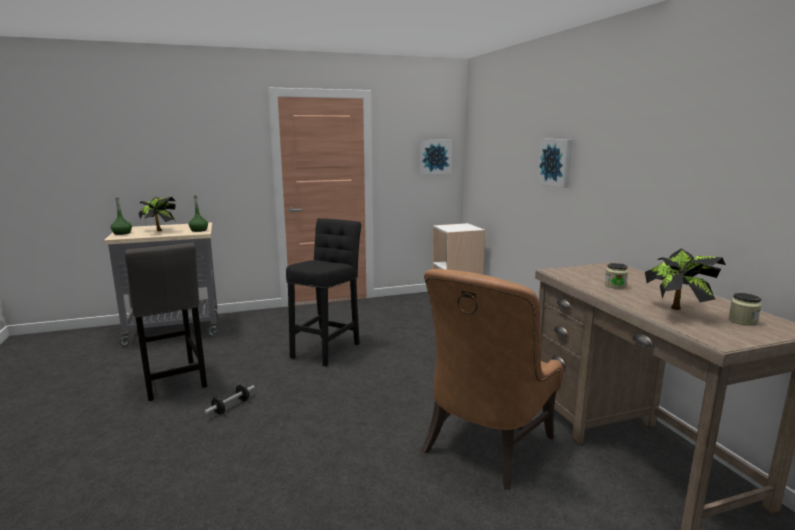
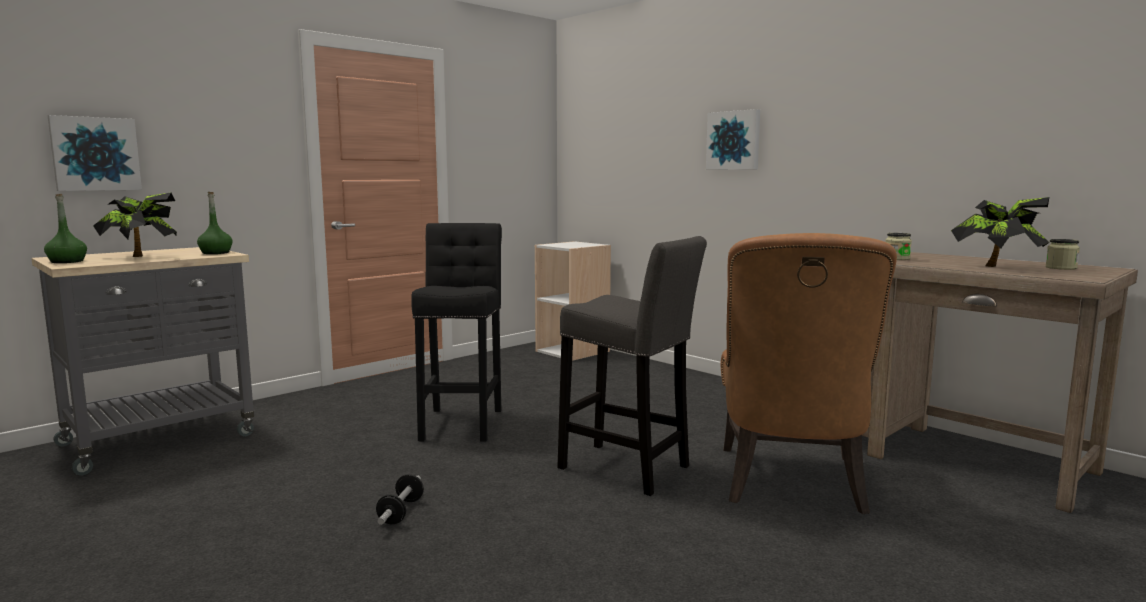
camera: 25 degrees left, 5 degrees down
grey stool [125,242,207,401] -> grey stool moved to [557,236,707,496]
picture [419,140,452,175] -> picture moved to [48,115,142,191]

